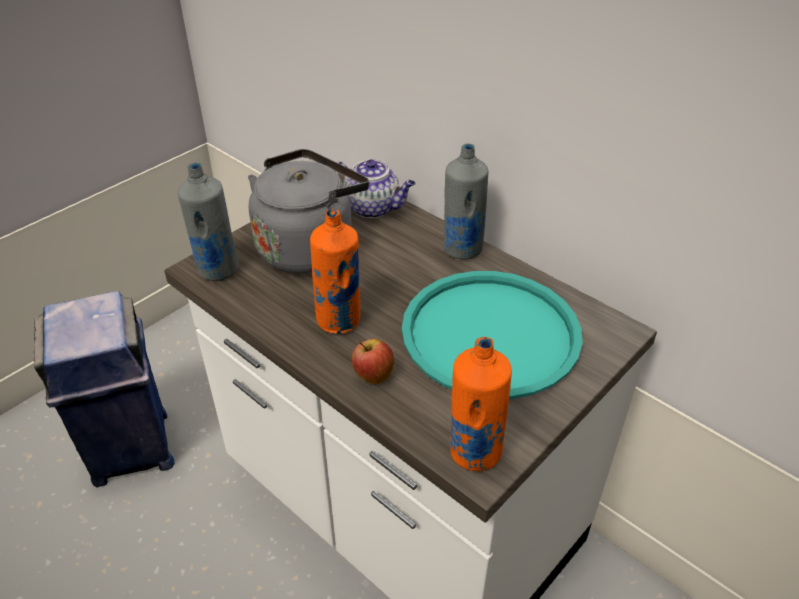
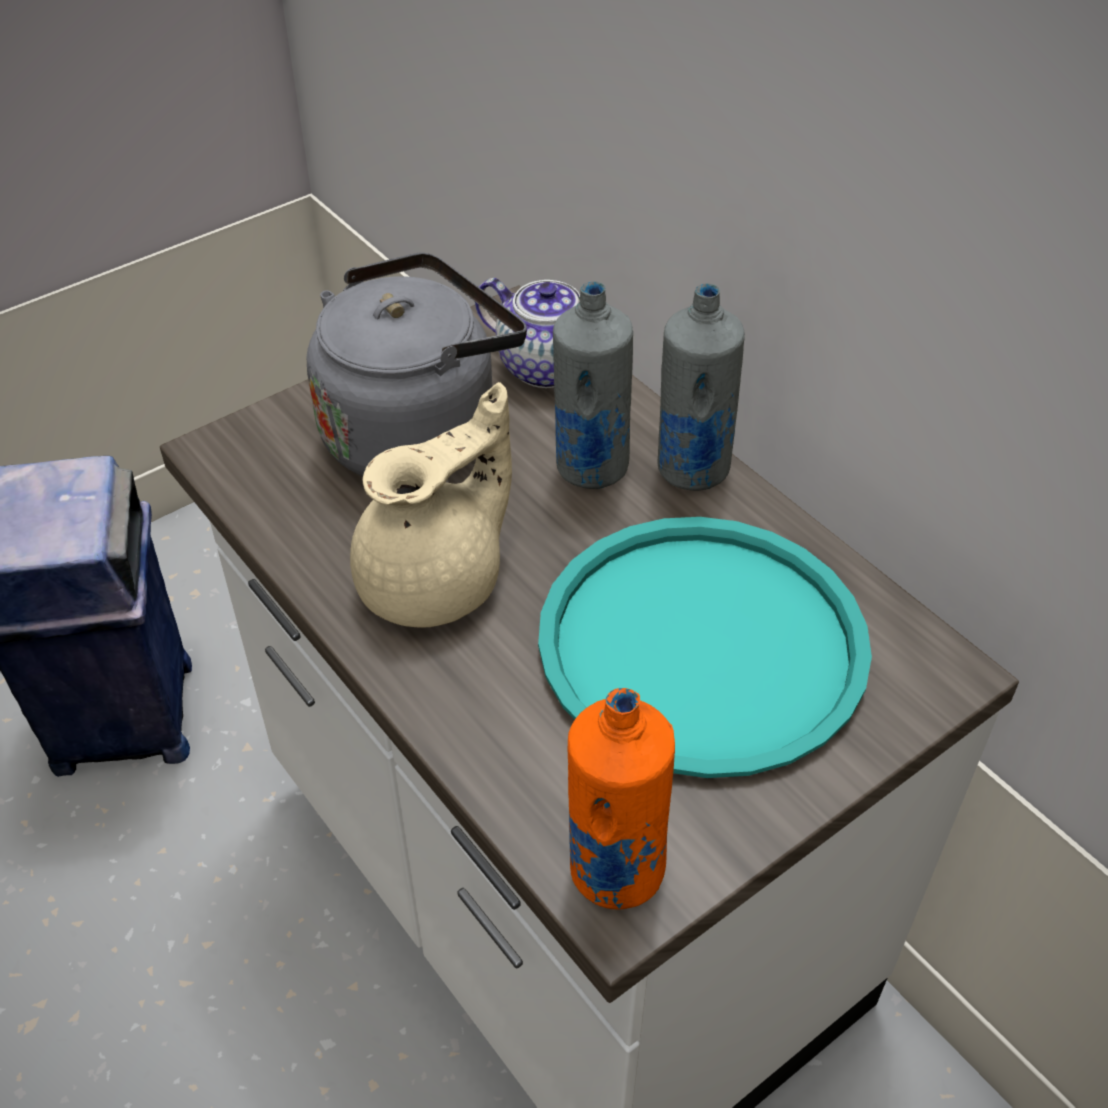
camera: 10 degrees right, 5 degrees up
grey bottle [178,162,238,281] -> grey bottle moved to [553,281,633,489]
orange bottle [310,209,360,334] -> beige teapot [350,382,512,628]
apple [352,339,394,384] -> none

